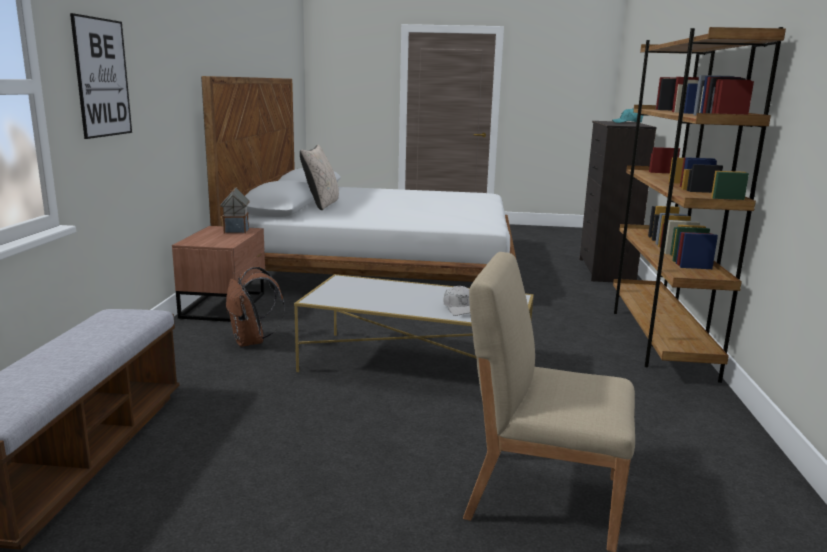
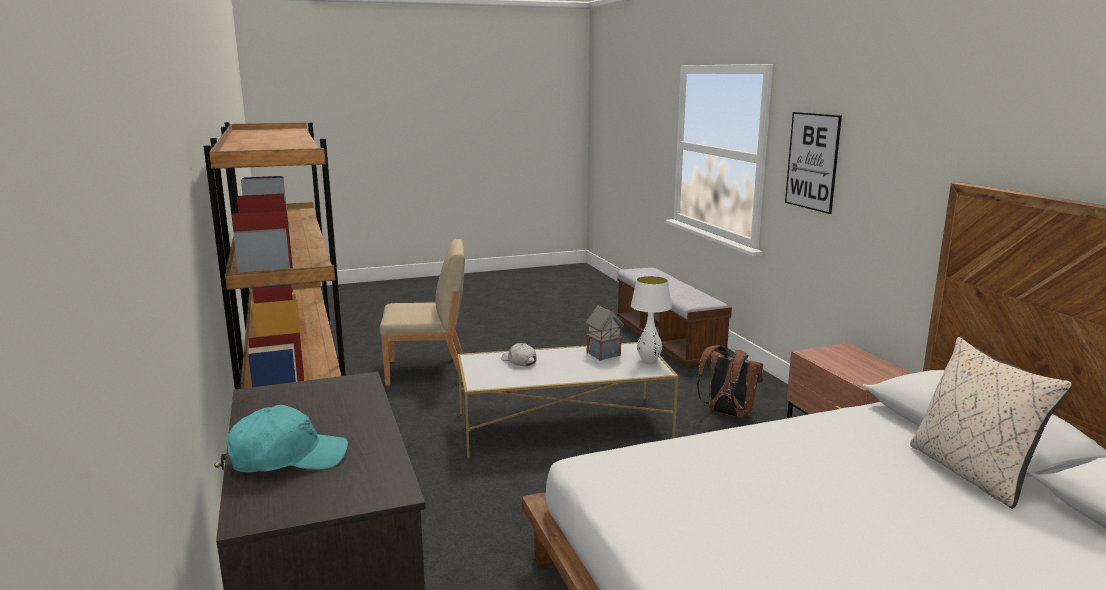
camera: 155 degrees right, 0 degrees up
toy house [220,187,250,233] -> toy house moved to [585,304,624,361]
none -> white table lamp [631,276,672,363]

